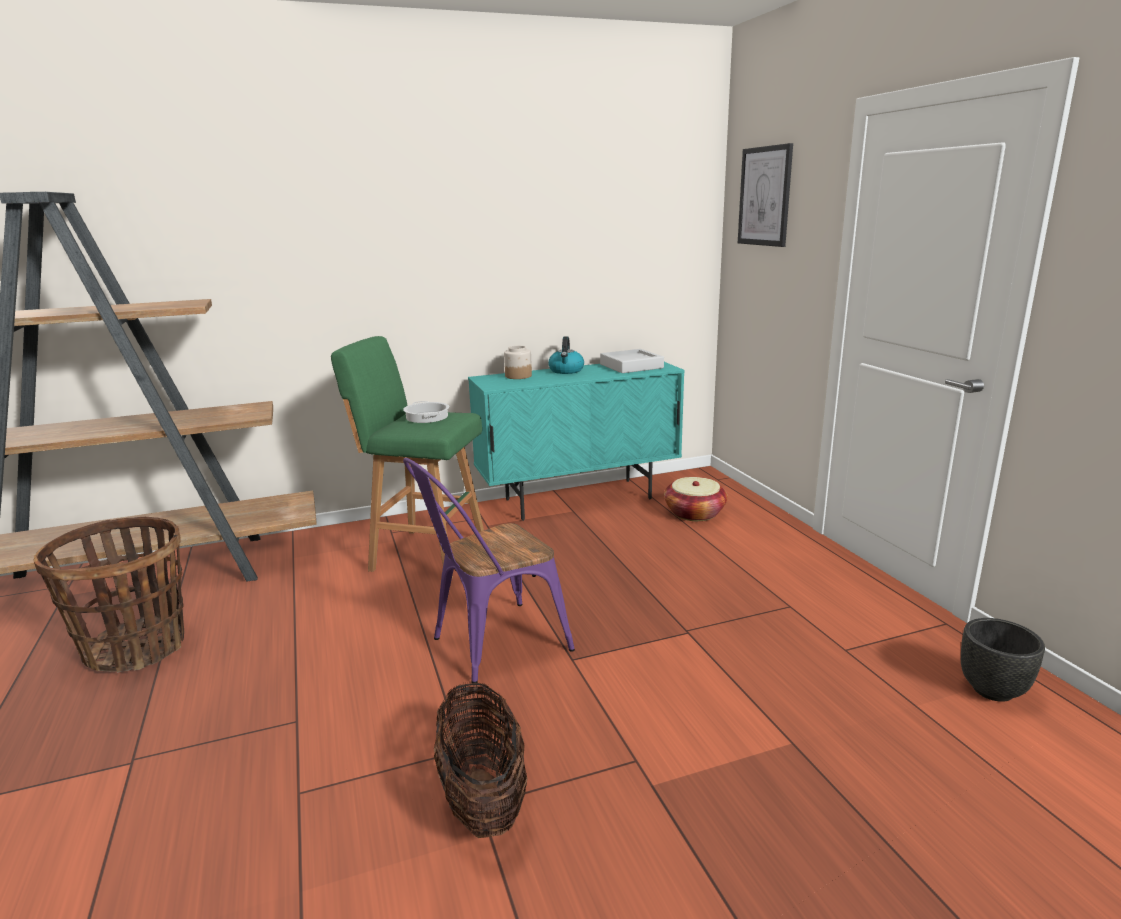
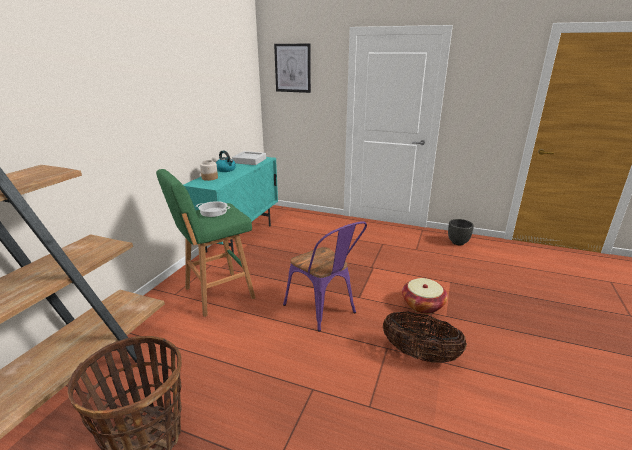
camera: 50 degrees left, 5 degrees up
purple chair [403,458,575,683] -> purple chair turned 45 degrees counterclockwise [283,221,367,332]
basket [664,477,727,521] -> basket moved to [402,278,448,314]

